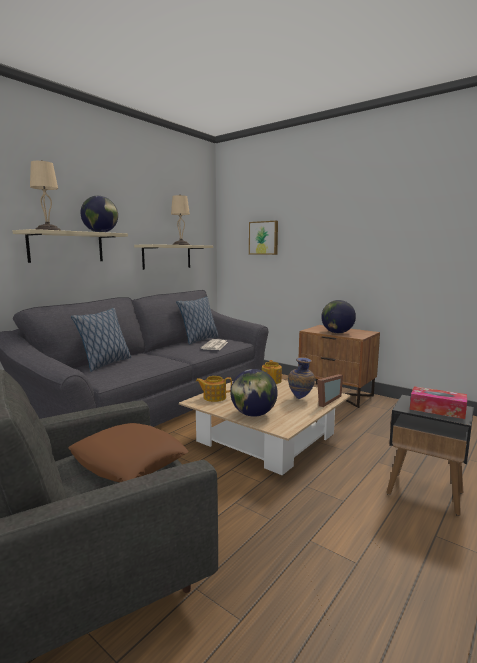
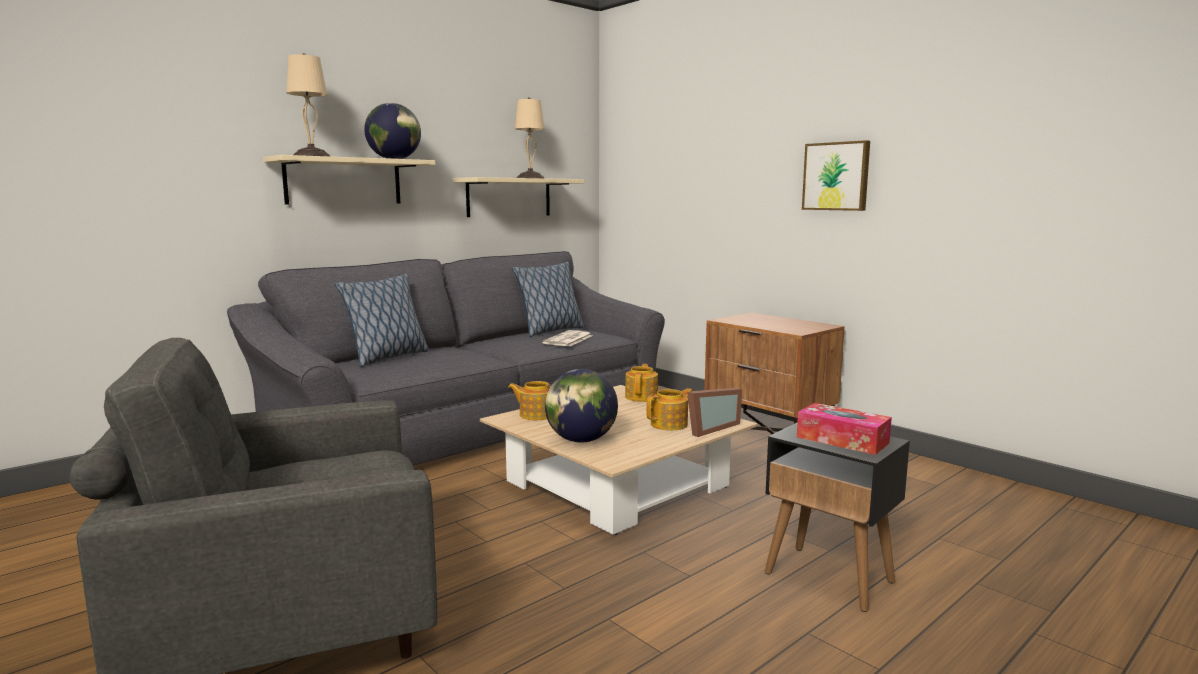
camera: 10 degrees right, 0 degrees up
brown pillow [68,423,188,482] -> none
picture [249,221,278,255] -> picture moved to [802,140,870,211]
vase [288,357,315,399] -> teapot [646,388,692,430]
globe [321,300,356,333] -> none

